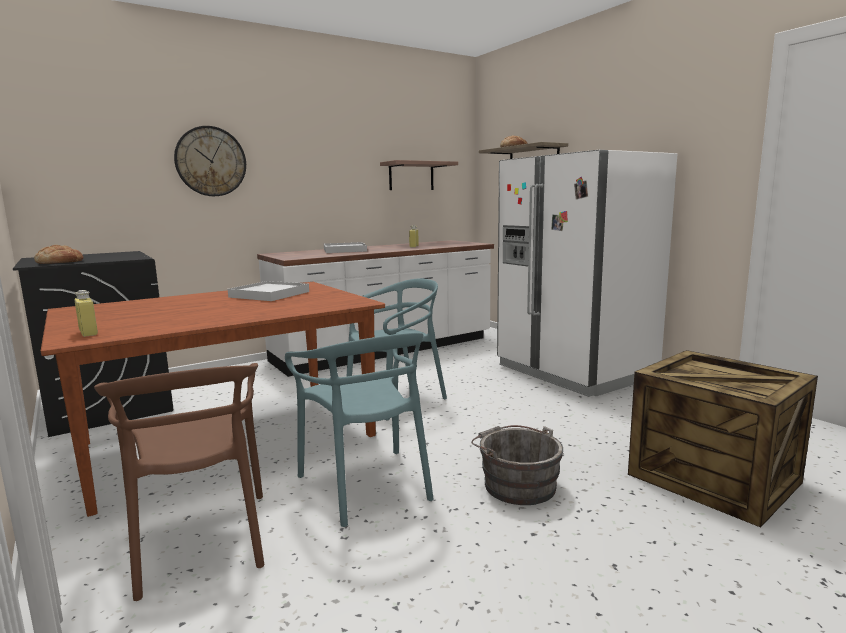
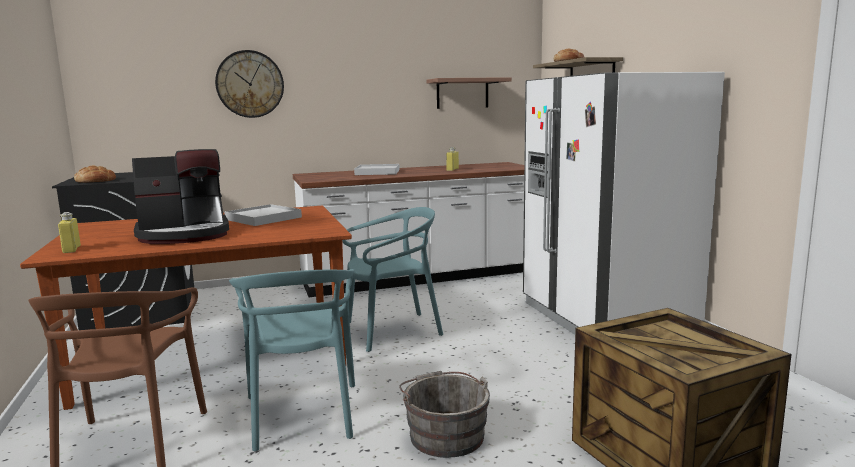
camera: 15 degrees right, 0 degrees up
none -> coffee machine [132,149,229,244]

